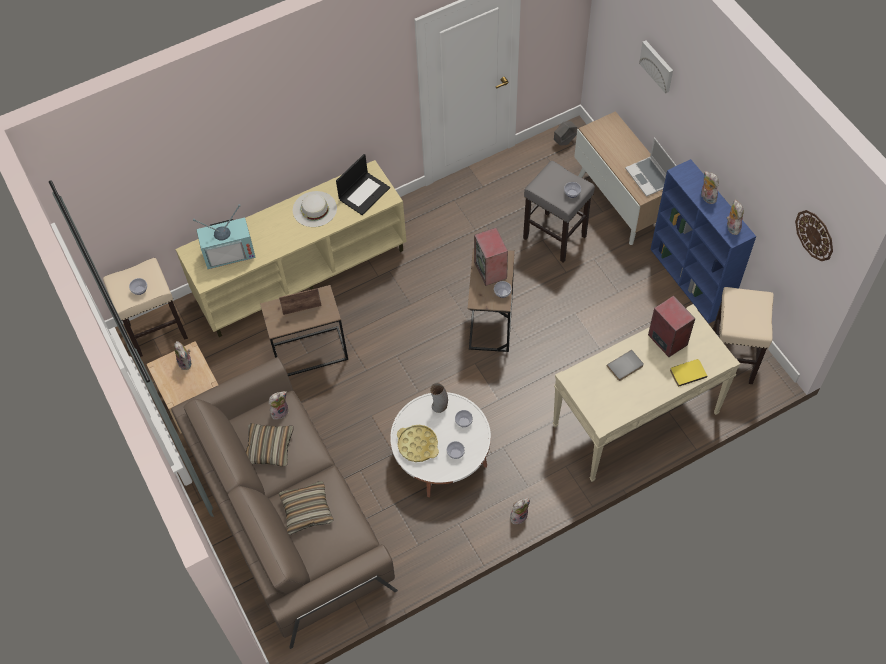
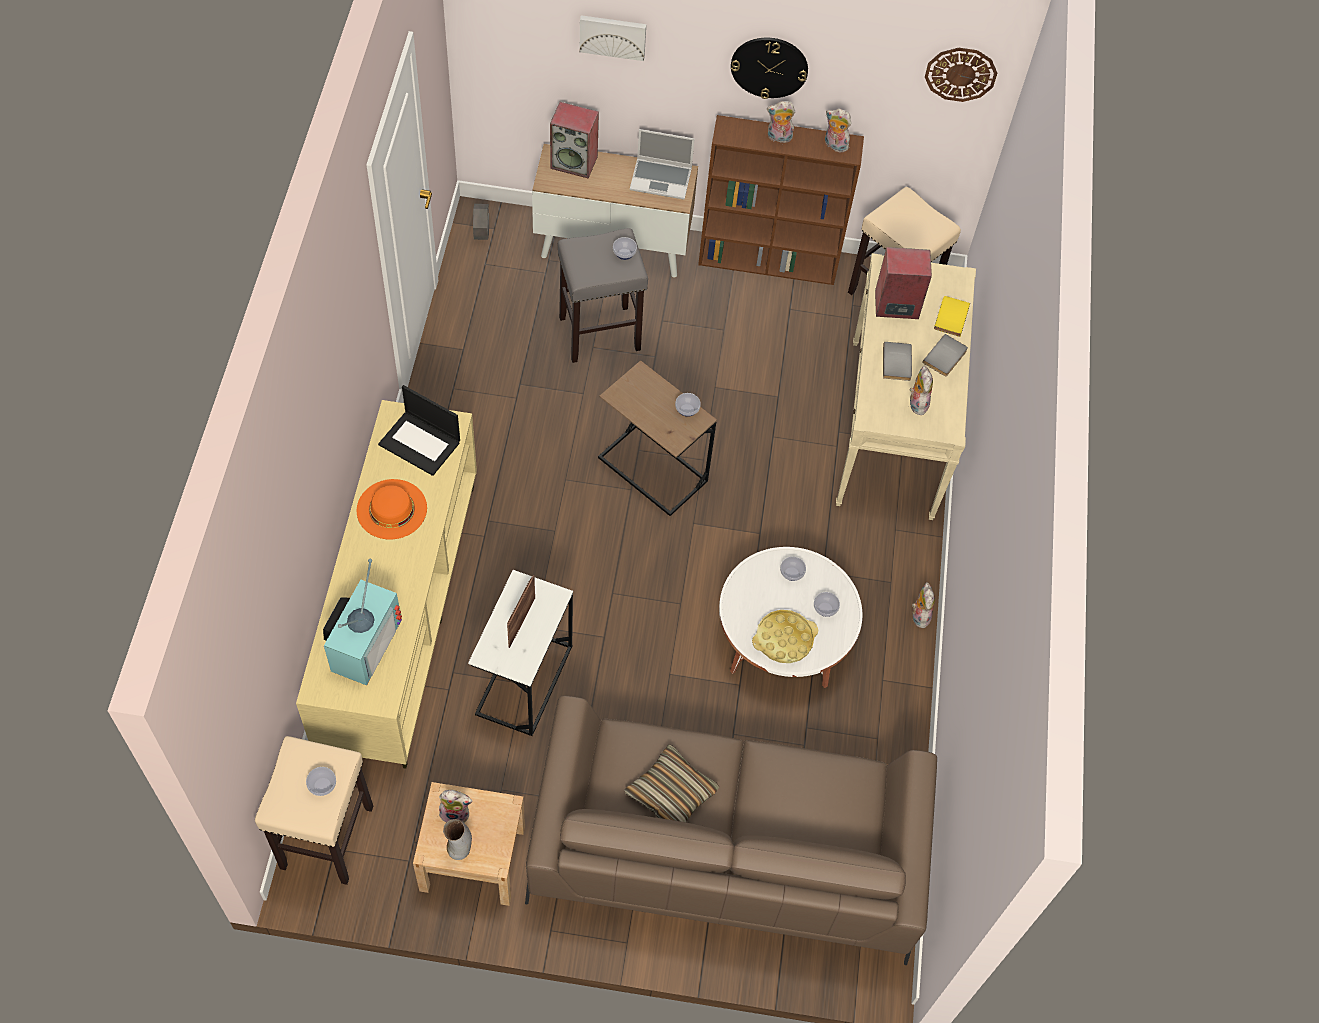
camera: 60 degrees left, 0 degrees up
brown side table [260,285,348,376] -> white side table [468,570,573,736]
plush toy [269,391,289,420] -> plush toy moved to [910,365,933,415]
pillow [279,481,334,535] -> none
white hat [293,191,337,227] -> orange hat [356,479,427,539]
laptop [336,154,390,215] -> laptop turned 135 degrees clockwise [378,385,460,476]
vase [430,383,448,413] -> vase moved to [443,819,472,860]
speaker [474,228,508,286] -> speaker moved to [550,102,599,179]
blue bookcase [650,159,756,323] -> brown bookcase [698,115,864,285]
none -> wall clock [731,38,808,99]
none -> grey book [923,334,968,376]

